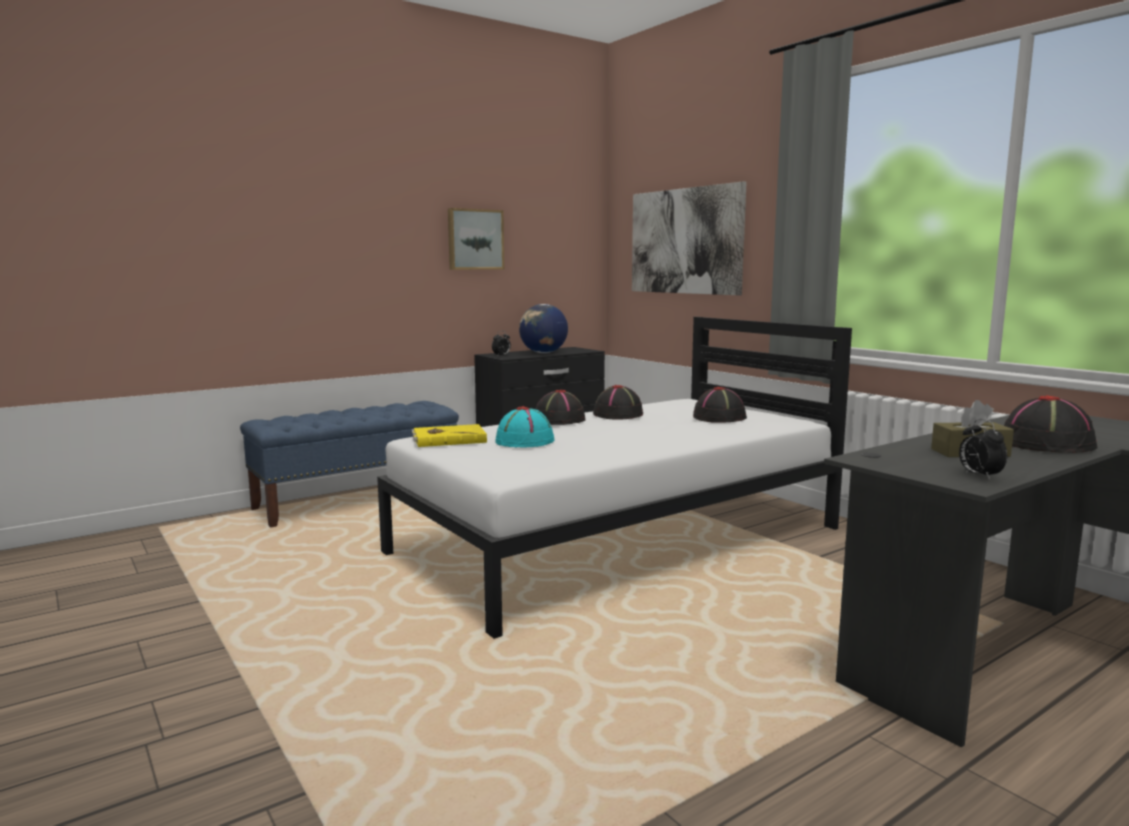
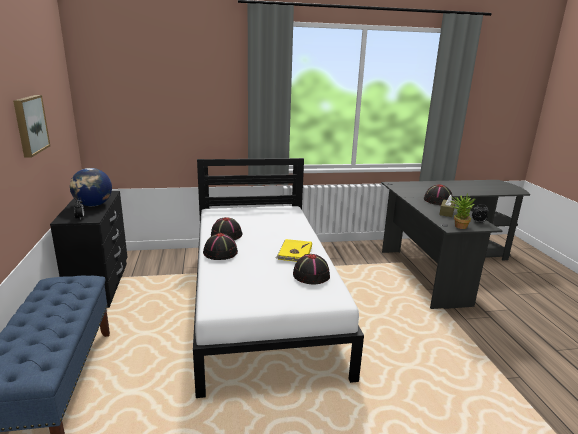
camera: 65 degrees left, 10 degrees up
yellow book [412,424,487,447] -> yellow book moved to [276,239,312,262]
turquoise hat [495,406,555,447] -> none
picture [632,181,747,295] -> none
black hat [693,387,747,423] -> black hat moved to [293,254,330,285]
none -> potted plant [451,193,475,229]

